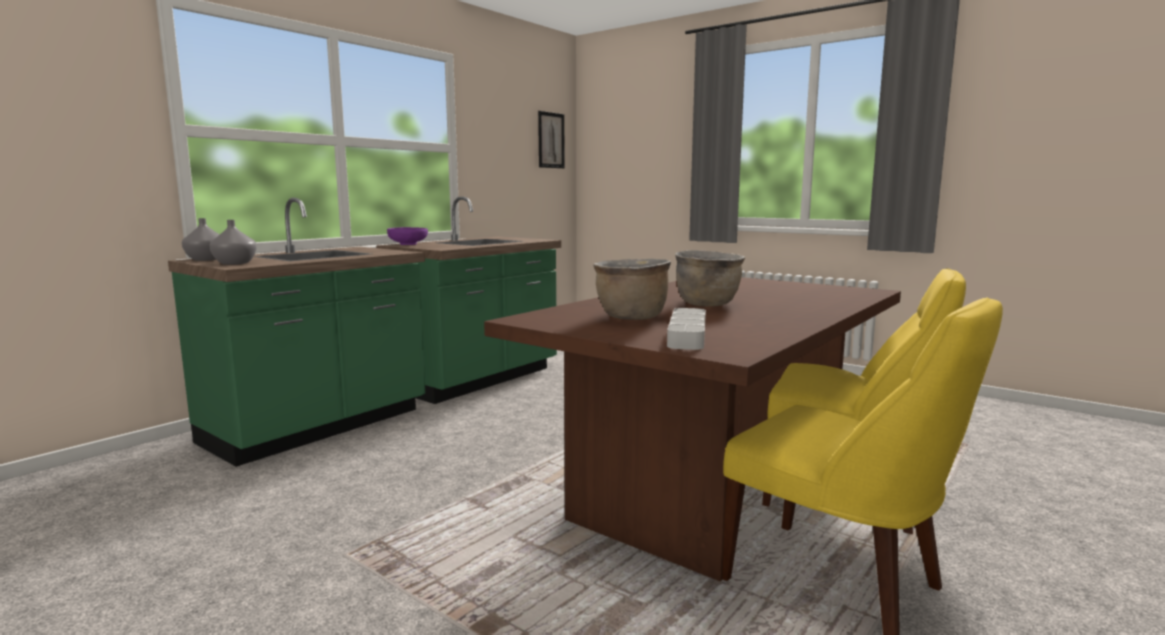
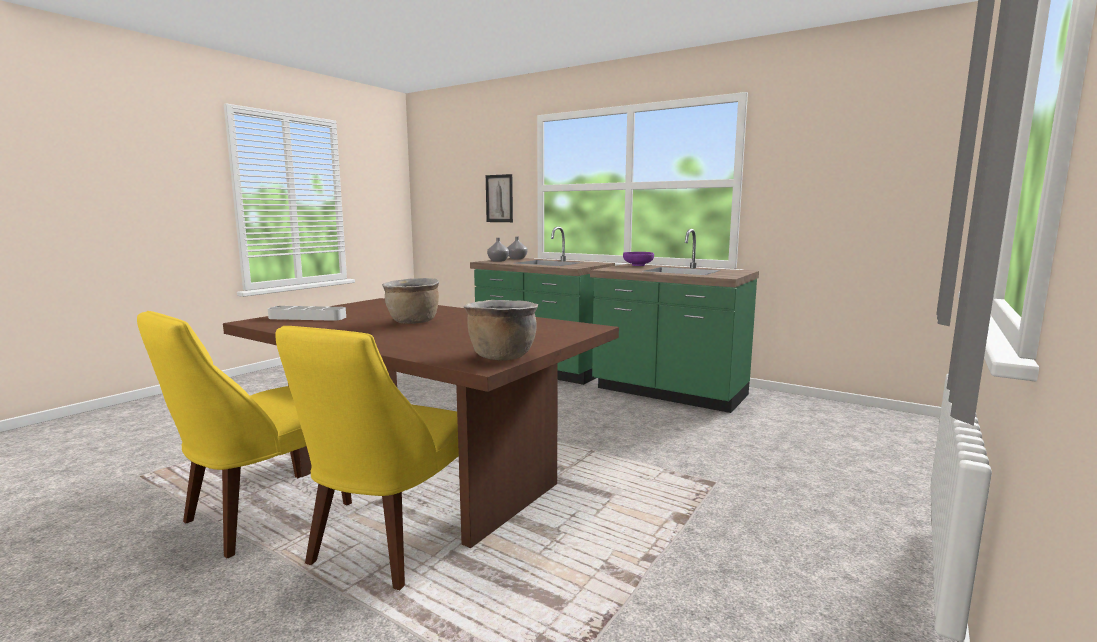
camera: 85 degrees right, 0 degrees up
picture [538,111,565,168] -> picture moved to [486,174,513,222]
brown cooking pot [593,259,671,320] -> brown cooking pot moved to [464,300,538,360]

